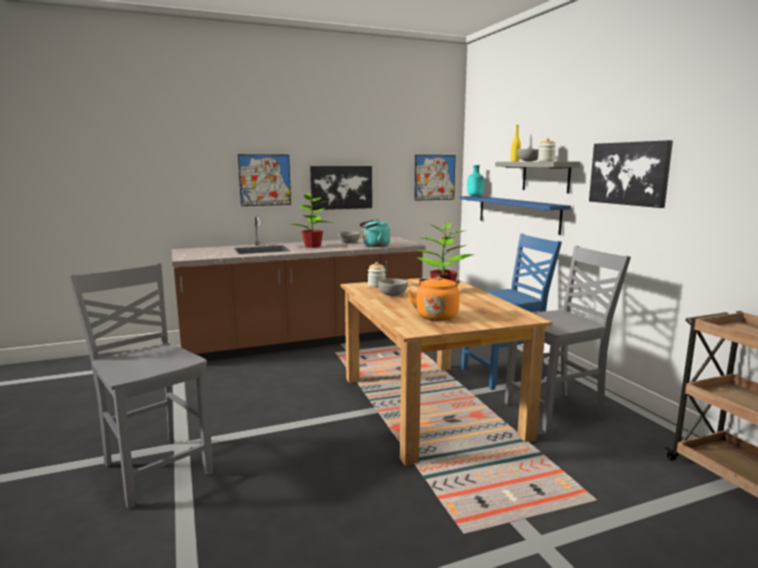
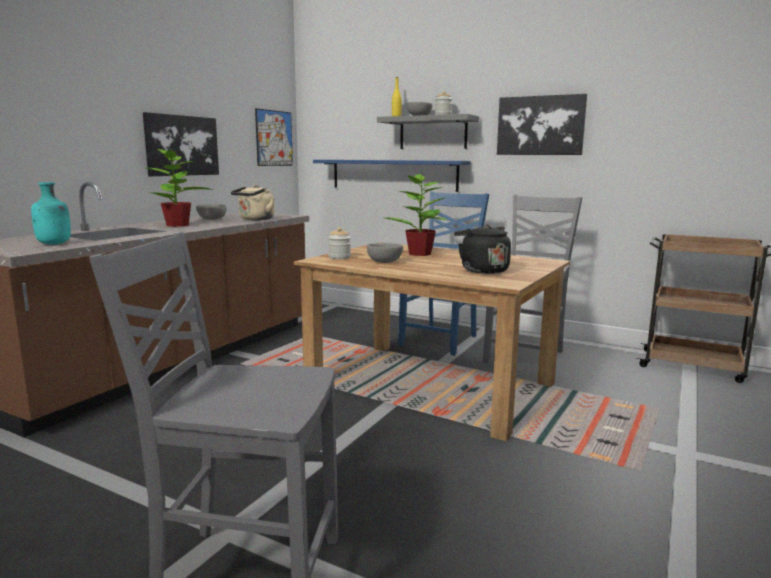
camera: 40 degrees left, 0 degrees up
picture [238,154,291,206] -> none
turquoise kettle [360,219,390,247] -> beige kettle [231,185,275,220]
orange kettle [408,276,460,321] -> black kettle [454,225,511,274]
turquoise bottle [467,165,484,197] -> turquoise bottle moved to [31,182,71,244]

